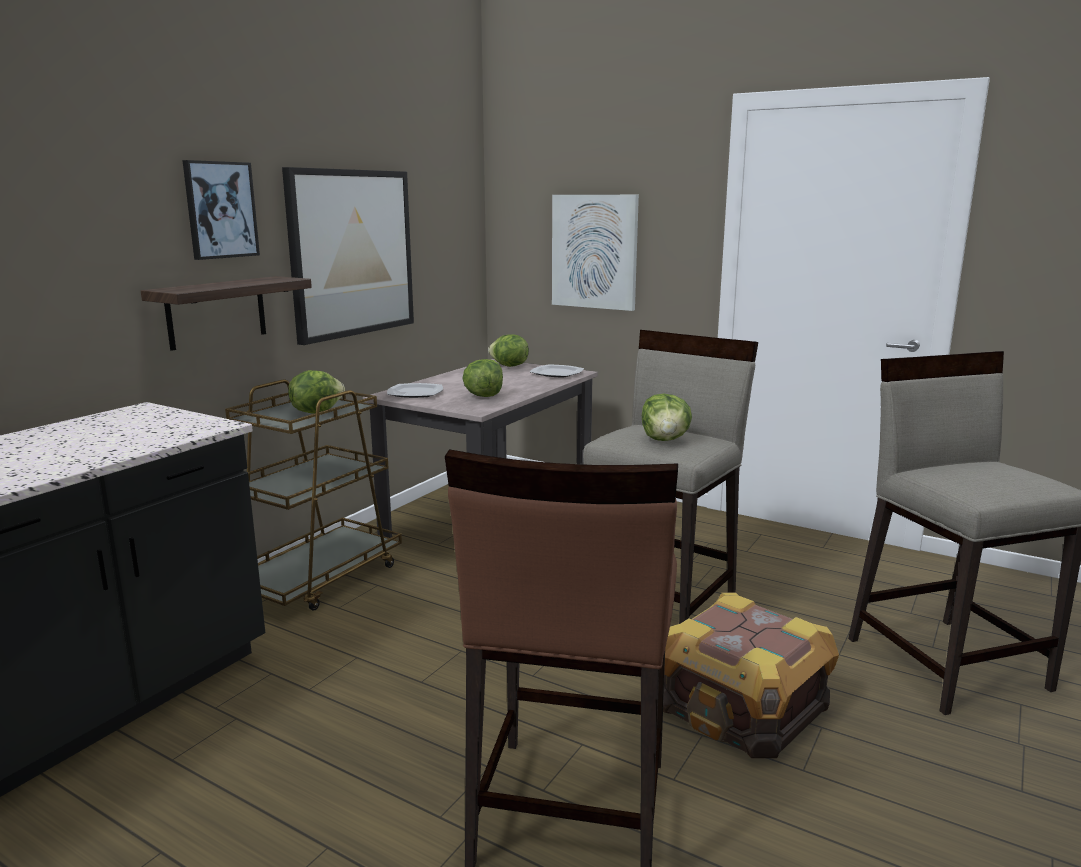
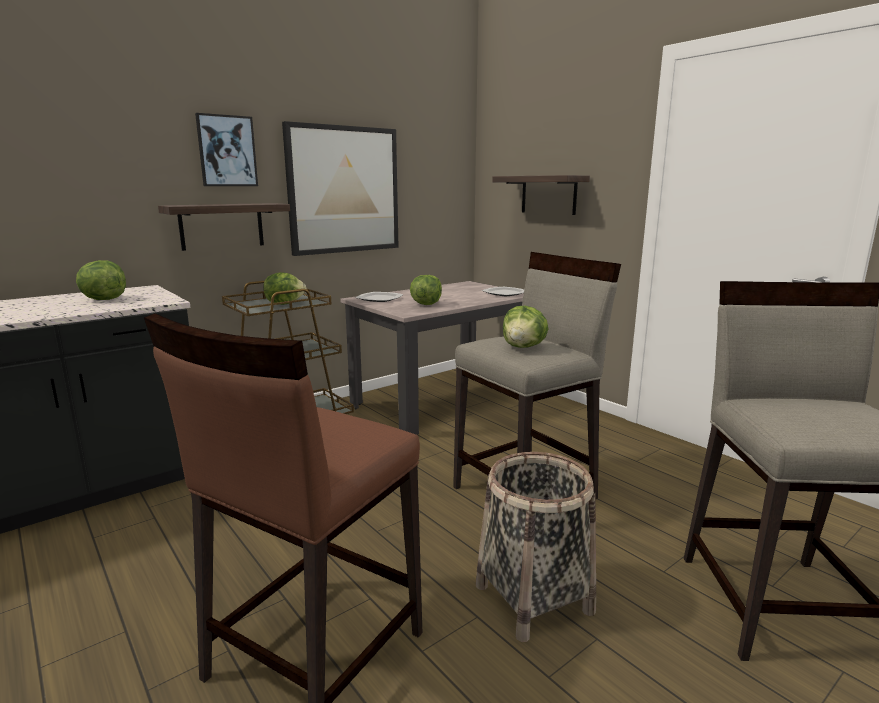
camera: 20 degrees right, 0 degrees up
lettuce [488,334,529,367] -> lettuce moved to [76,260,126,300]
picture [552,195,639,311] -> shelf [492,175,590,215]
crate [663,593,839,758] -> basket [476,452,596,642]

